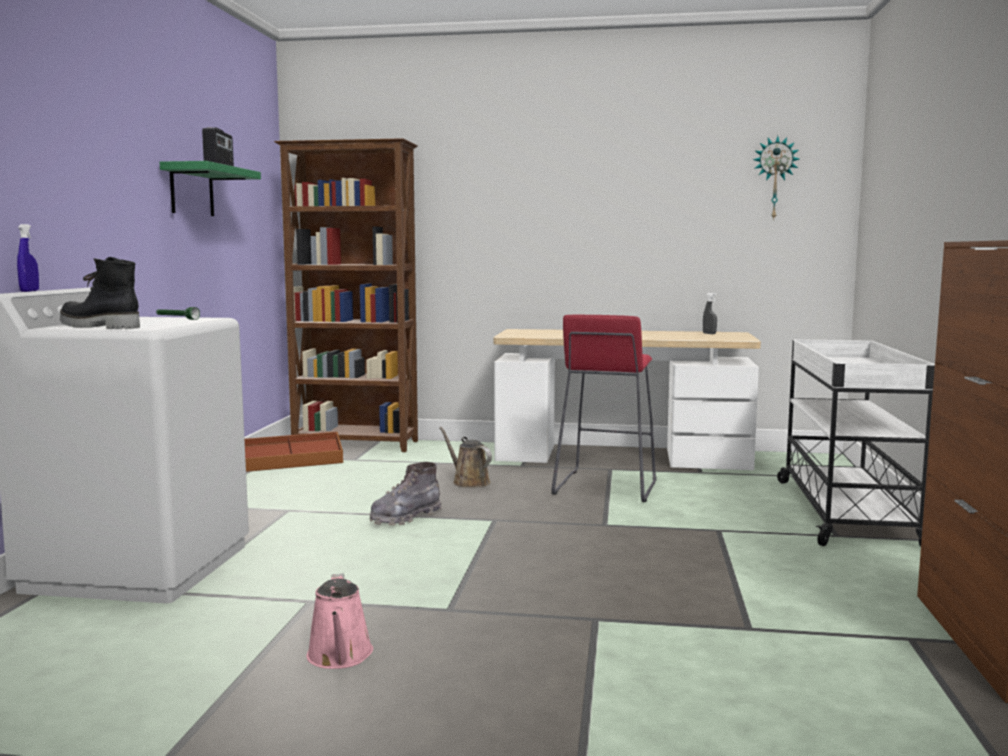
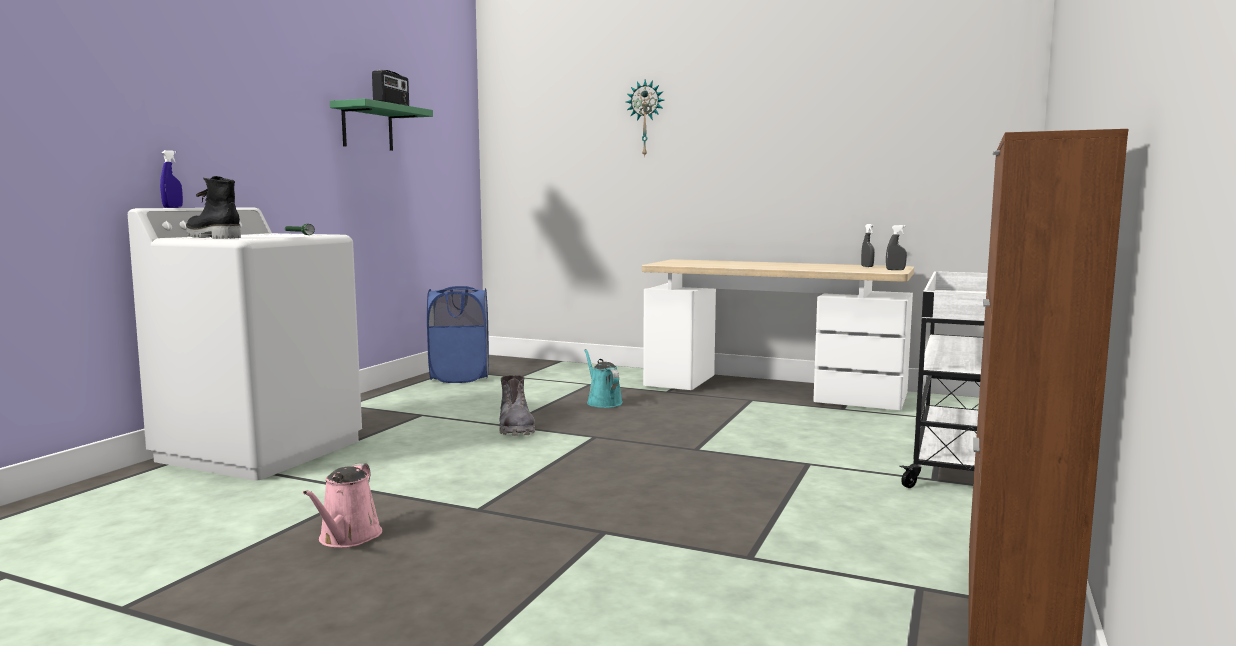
camera: 15 degrees right, 0 degrees up
brown storage box [245,432,343,472] -> blue laundry basket [427,286,489,383]
brown bookcase [274,138,418,452] -> none
grey boot [369,462,442,526] -> grey boot turned 75 degrees counterclockwise [499,375,535,436]
brown watering can [440,427,492,488] -> turquoise watering can [584,349,623,408]
red stool [552,315,657,502] -> none
wall clock [753,136,800,221] -> wall clock moved to [626,80,664,158]
none -> grey spray bottle [886,225,907,270]

